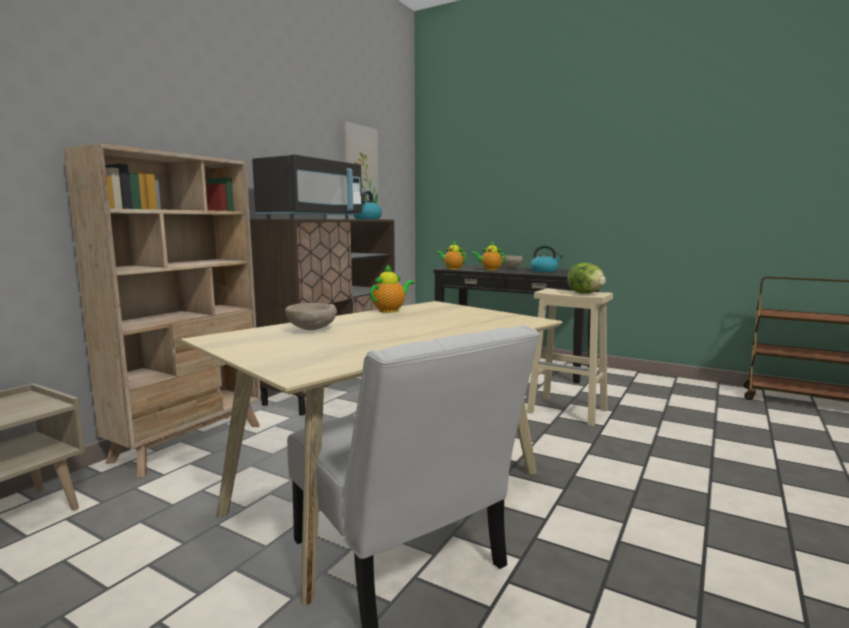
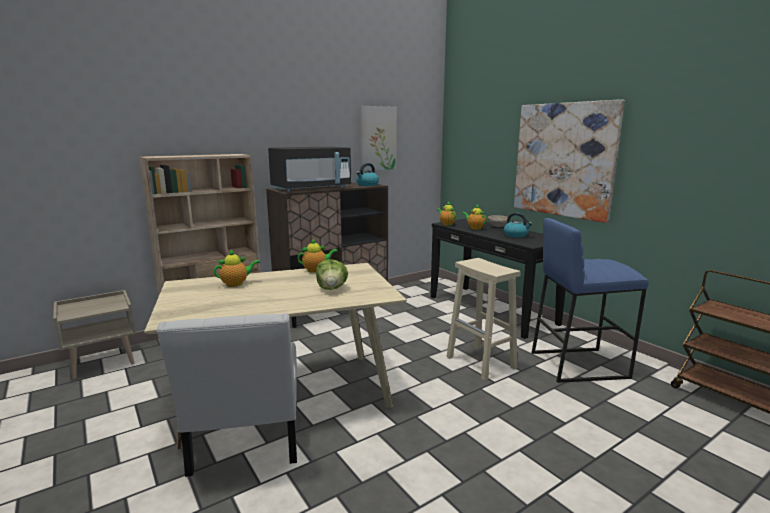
camera: 25 degrees right, 5 degrees up
beige bowl [285,303,337,330] -> teapot [214,250,260,287]
lettuce [567,263,606,294] -> lettuce moved to [316,259,348,290]
none -> picture [514,99,625,223]
none -> blue stool [532,218,649,383]

